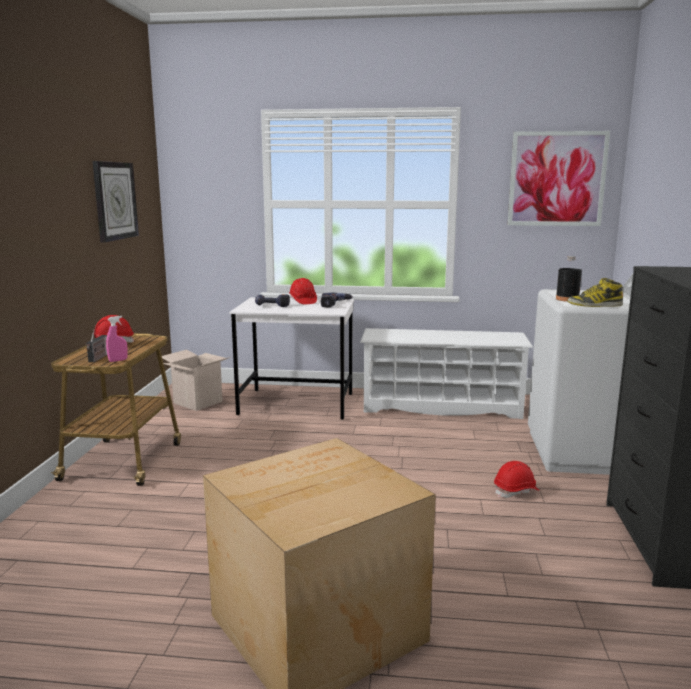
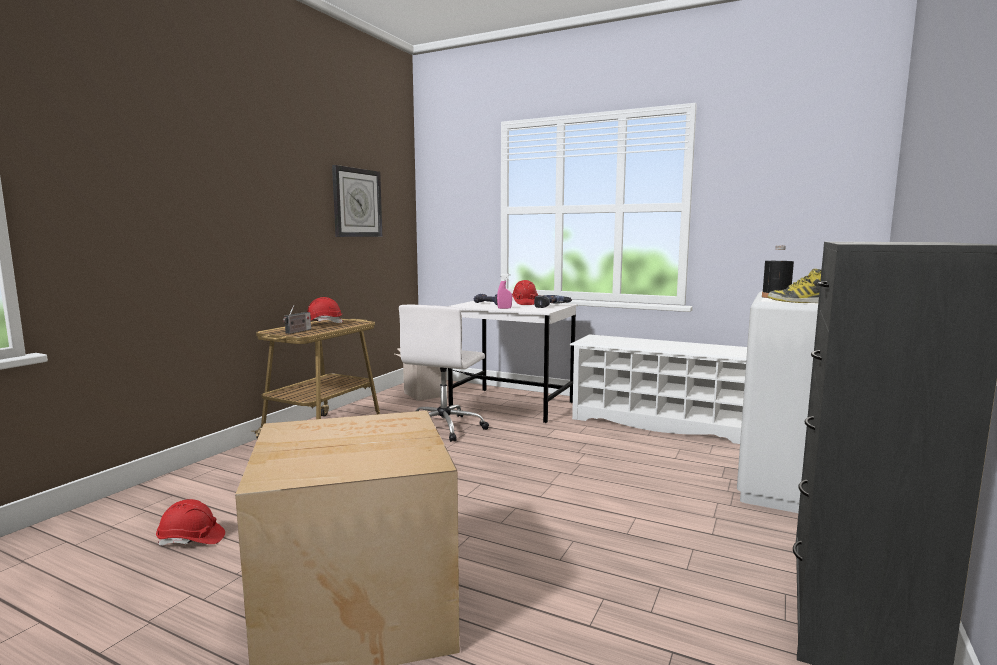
camera: 20 degrees right, 5 degrees down
pink spray bottle [106,316,128,362] -> pink spray bottle moved to [497,274,512,309]
red hard hat [494,461,540,498] -> red hard hat moved to [156,499,225,546]
picture [508,131,610,226] -> none
none -> white office chair [399,304,489,442]

